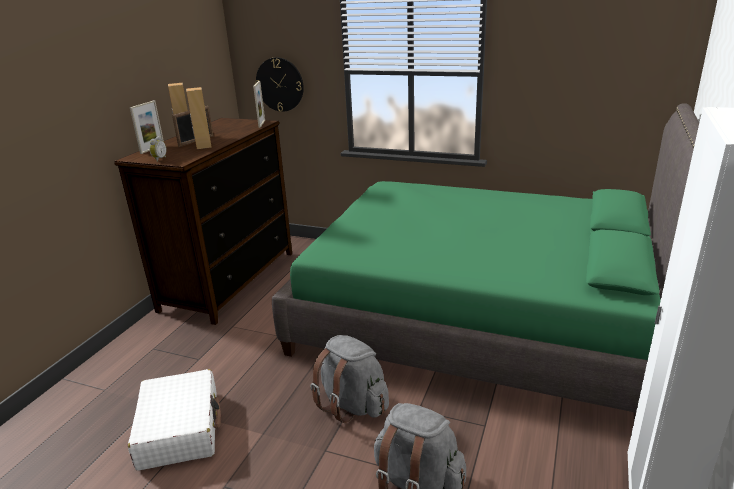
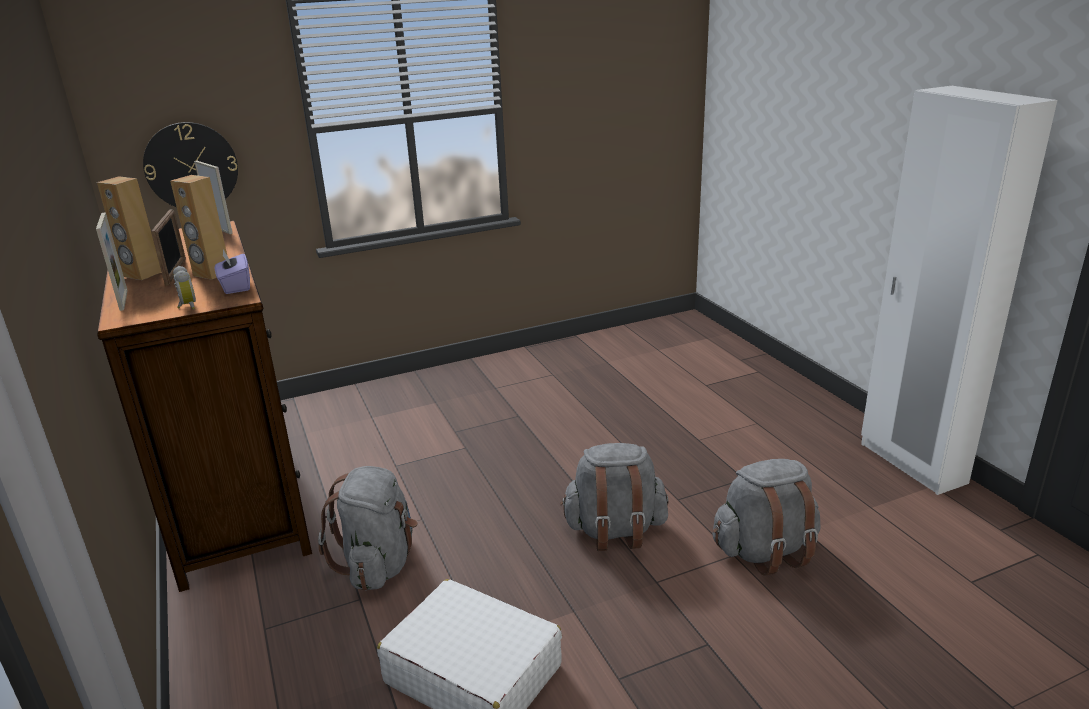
camera: 45 degrees left, 0 degrees up
green bed [272,103,699,413] -> none
none -> purple tissue box [215,250,250,294]
none -> grey backpack [318,466,418,591]

